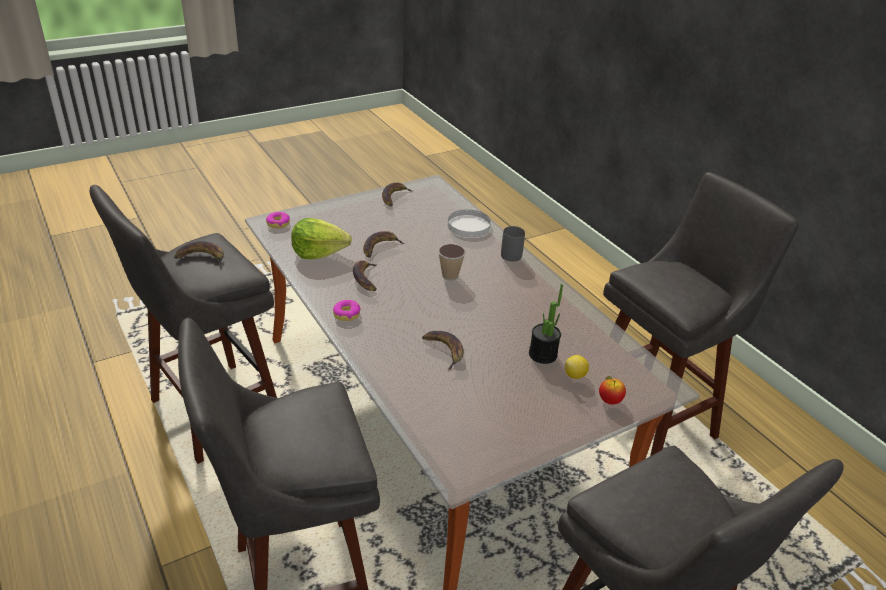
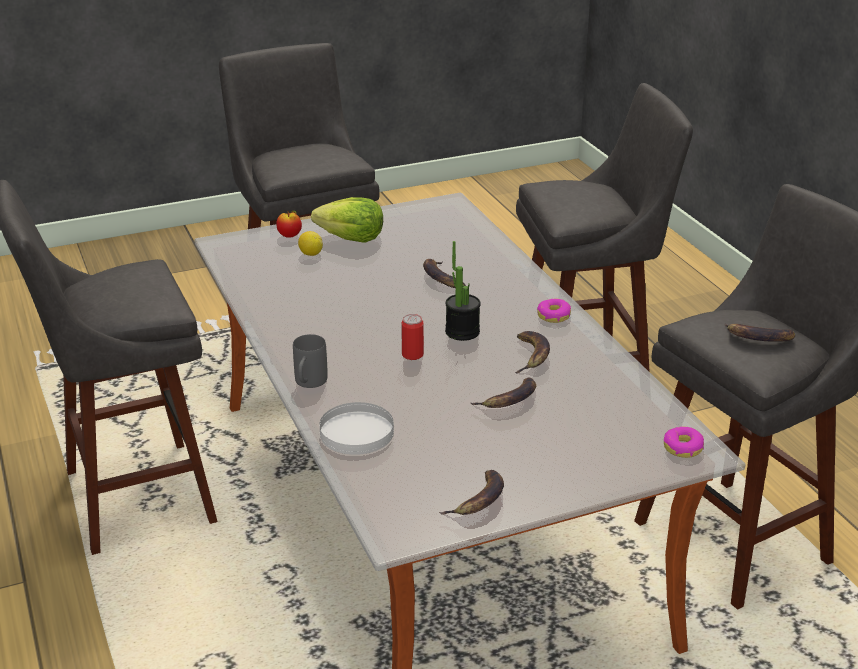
camera: 170 degrees left, 5 degrees down
lettuce [291,218,352,259] -> lettuce moved to [311,197,383,243]
cup [438,244,466,281] -> can [401,314,424,360]
potted plant [529,284,563,364] -> potted plant moved to [445,241,481,341]

